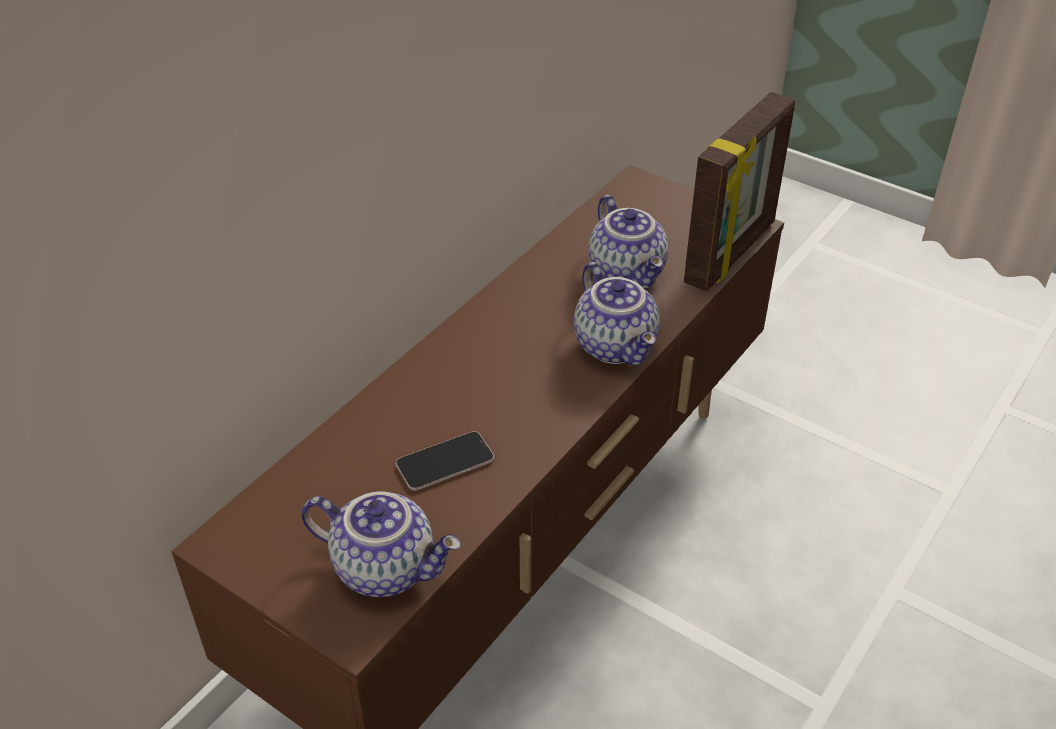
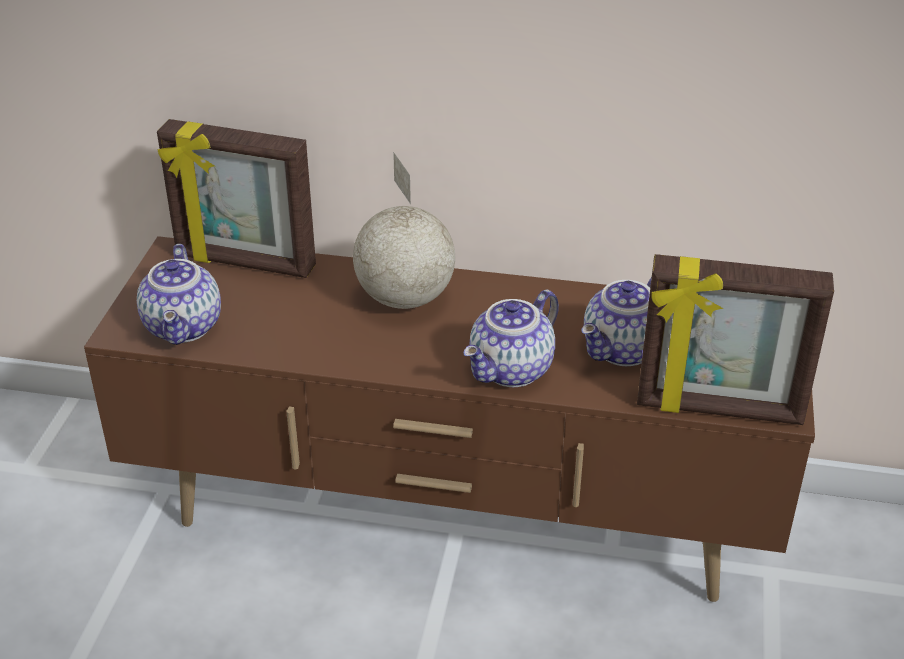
camera: 65 degrees right, 5 degrees down
phone [396,431,494,491] -> none
none -> picture frame [157,119,316,278]
none -> globe [353,152,455,309]

